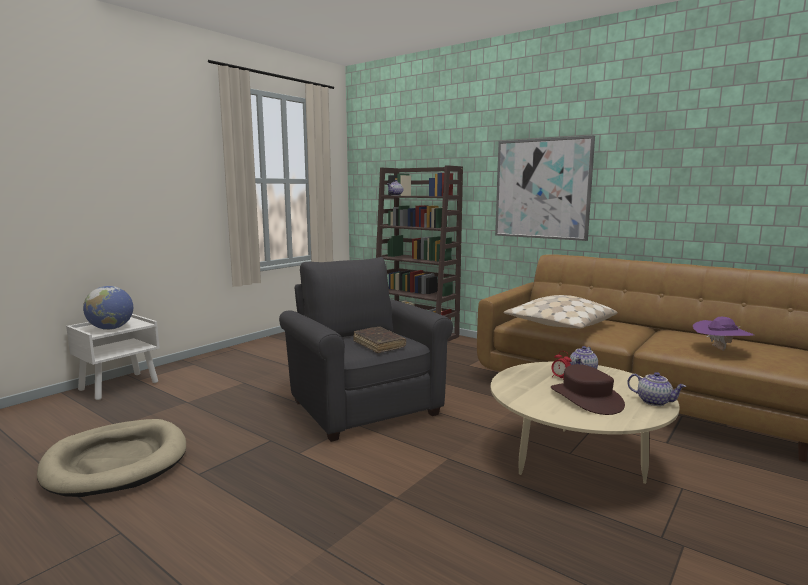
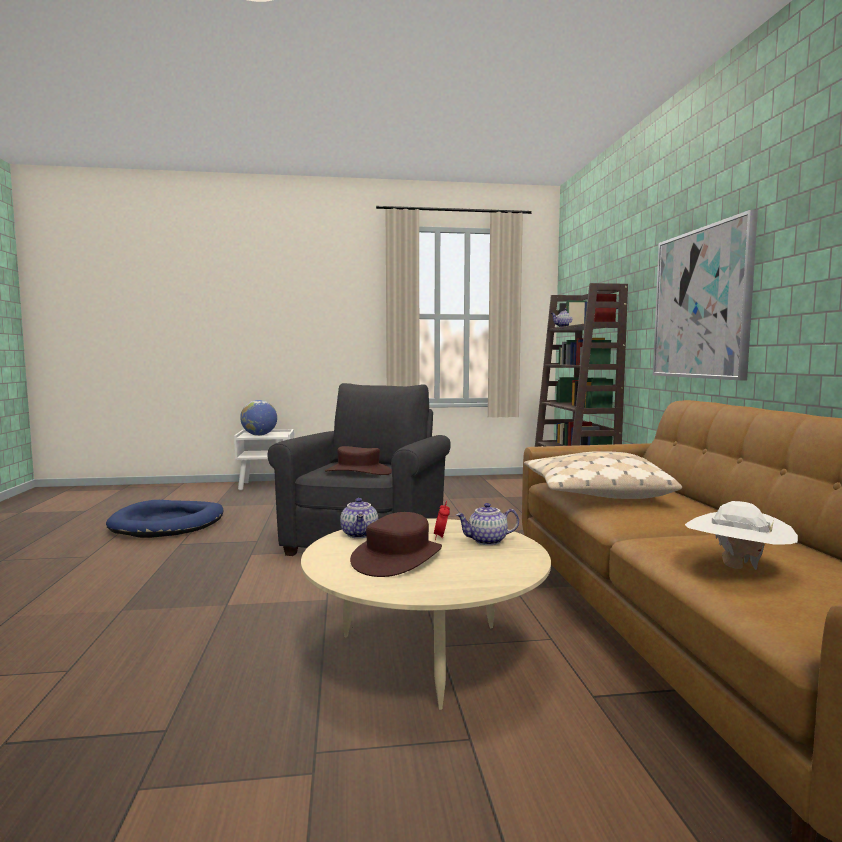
camera: 45 degrees right, 5 degrees down
beige dog bed [37,419,186,497] -> blue dog bed [106,500,223,538]
brown book [353,327,406,353] -> brown hat [325,446,392,475]
teapot [627,372,686,406] -> teapot moved to [340,498,378,538]
purple hat [693,317,754,351] -> white hat [685,501,798,570]

